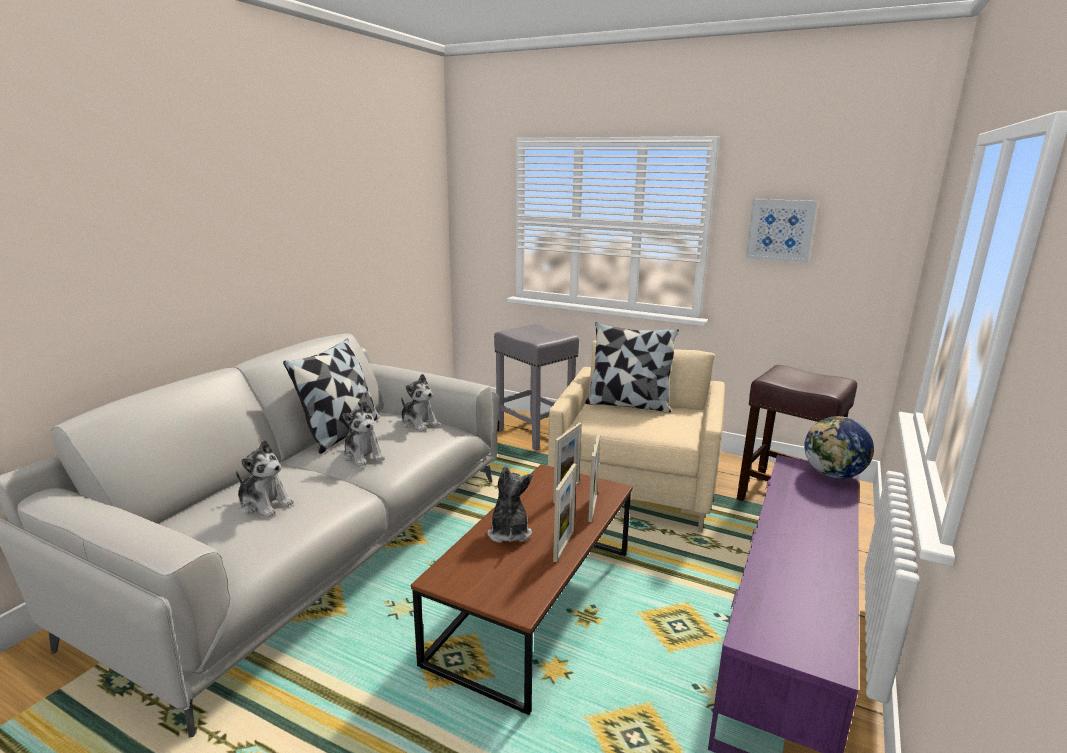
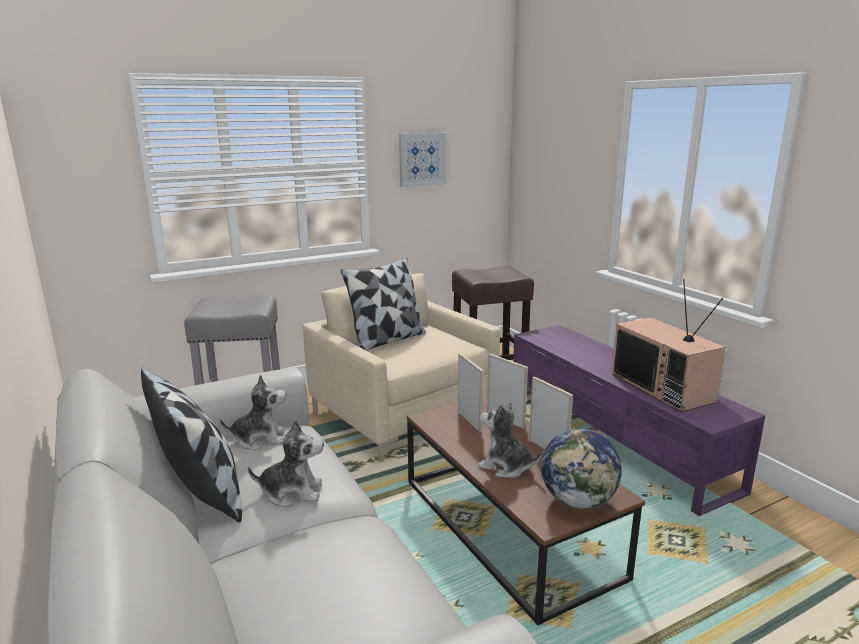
camera: 55 degrees left, 0 degrees up
plush toy [236,440,294,517] -> none
globe [804,416,874,479] -> globe moved to [541,428,622,509]
none -> television [612,279,726,412]

